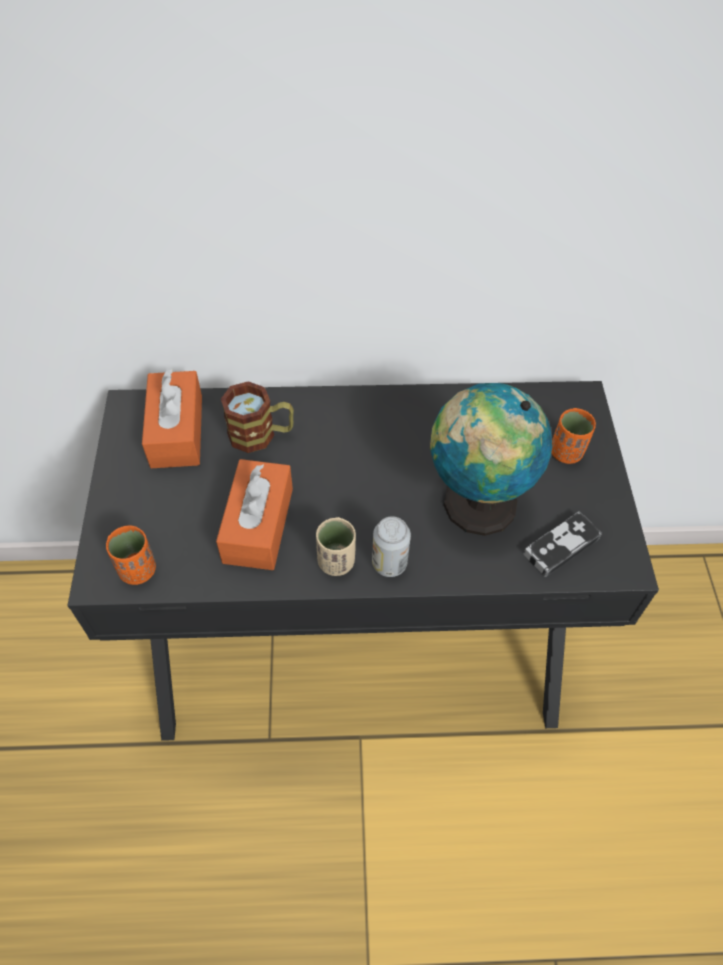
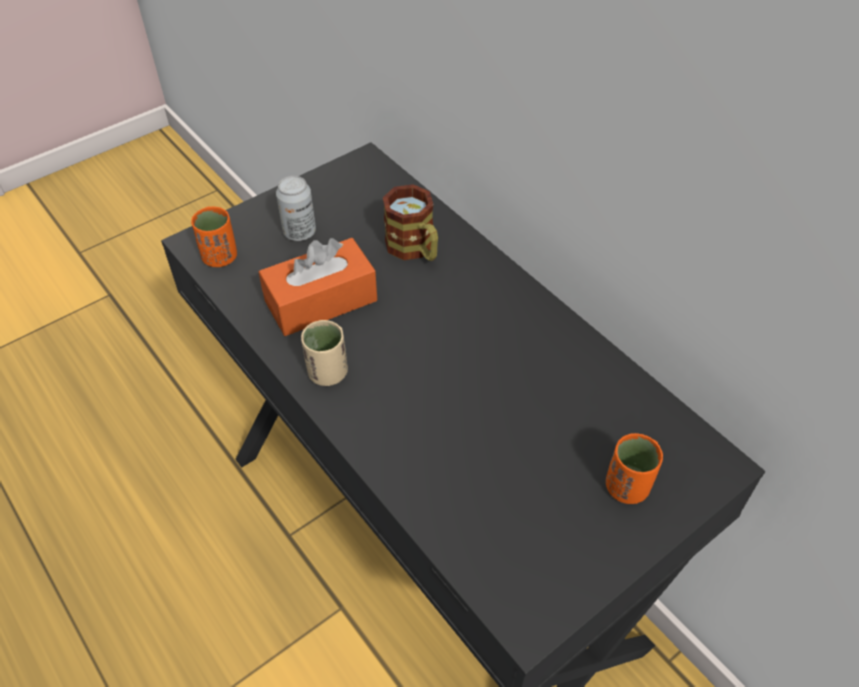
camera: 55 degrees right, 5 degrees down
orange tissue box [142,369,202,468] -> none
can [372,516,411,577] -> can moved to [276,176,316,241]
globe [430,383,552,536] -> none
game controller [523,511,602,577] -> none

